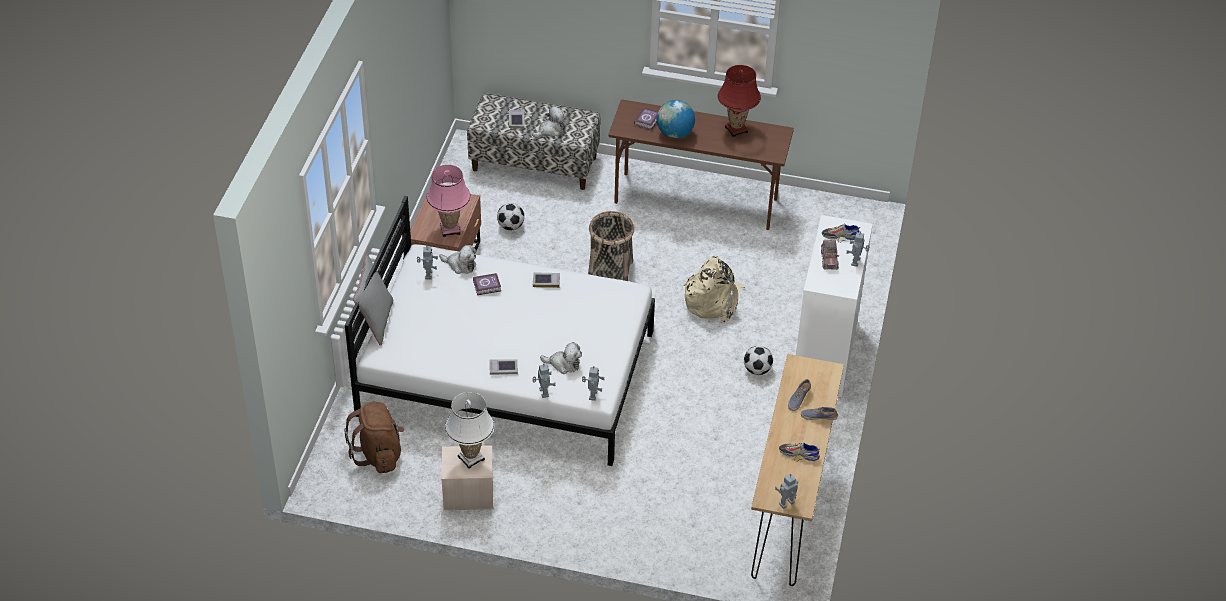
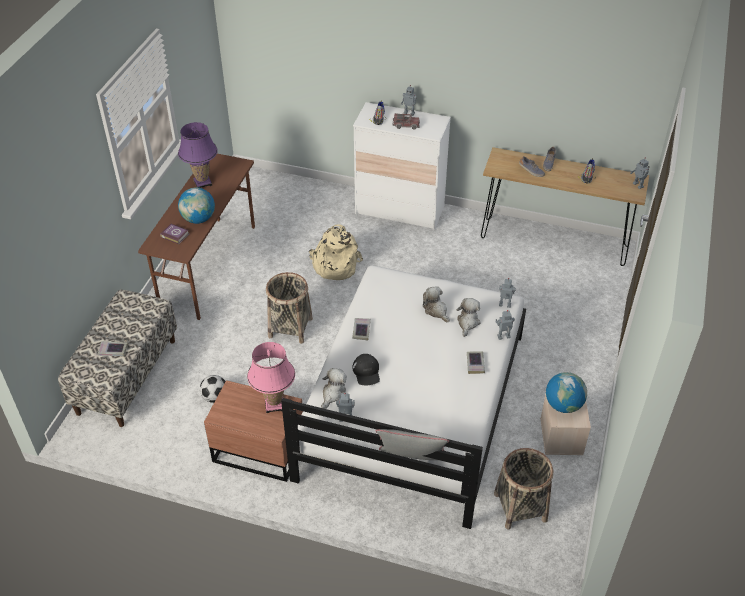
camera: 85 degrees left, 0 degrees up
brown backpack [344,402,404,473] -> basket [494,448,553,529]
white table lamp [445,392,494,469] -> globe [546,372,587,413]
book [473,273,501,295] -> black cap [353,354,380,385]
plush toy [532,106,564,138] -> plush toy moved to [423,286,450,323]
red table lamp [718,65,761,137] -> purple table lamp [178,122,218,188]
football [744,346,773,375] -> none

